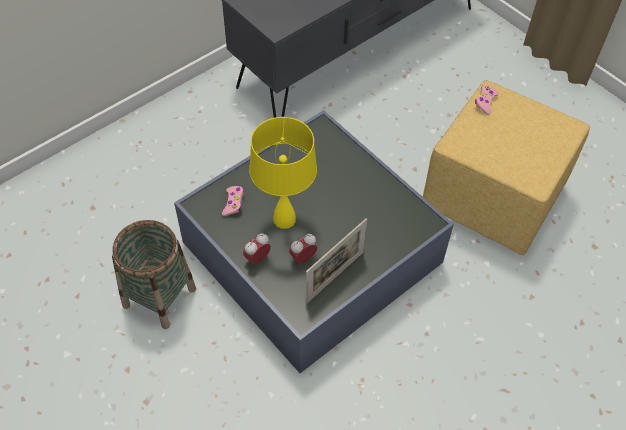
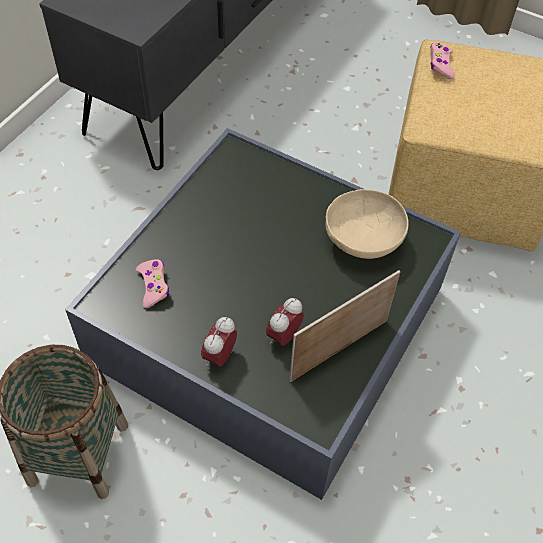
camera: 20 degrees left, 0 degrees up
yellow table lamp [249,117,317,229] -> none
picture frame [306,218,367,304] -> picture frame turned 150 degrees counterclockwise [289,270,400,382]
none -> beige bowl [325,189,409,259]

